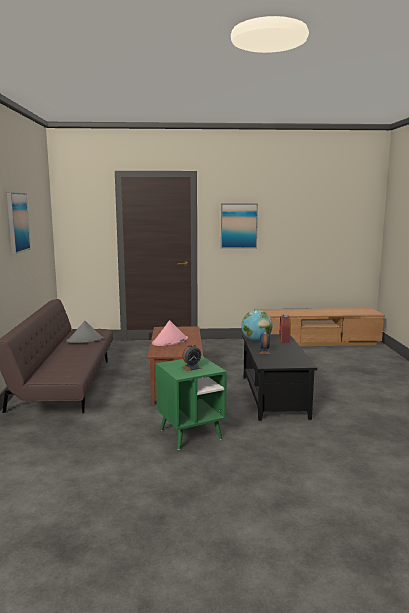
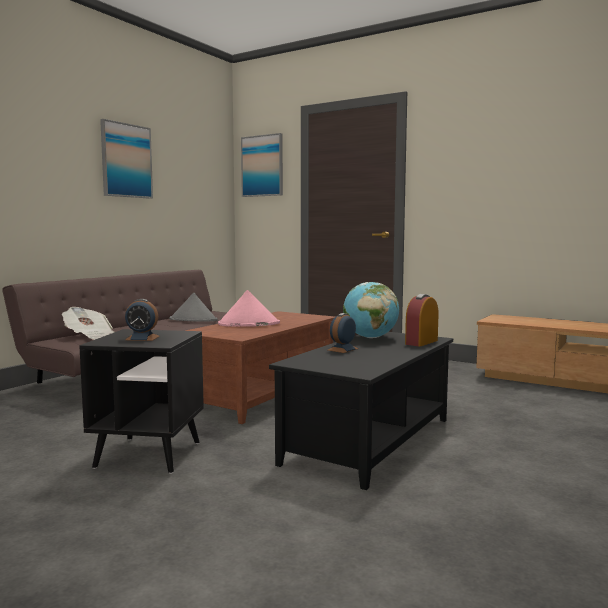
camera: 35 degrees right, 5 degrees down
green side table [156,356,227,450] -> black side table [79,329,204,474]
picture [221,203,258,249] -> picture moved to [241,133,283,197]
none -> newspaper [62,307,114,340]

